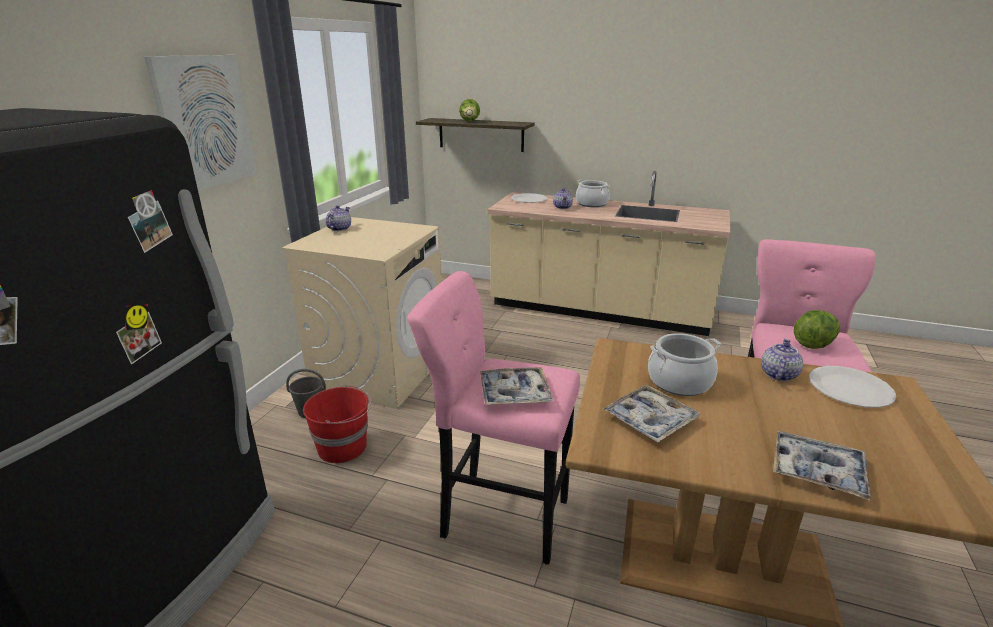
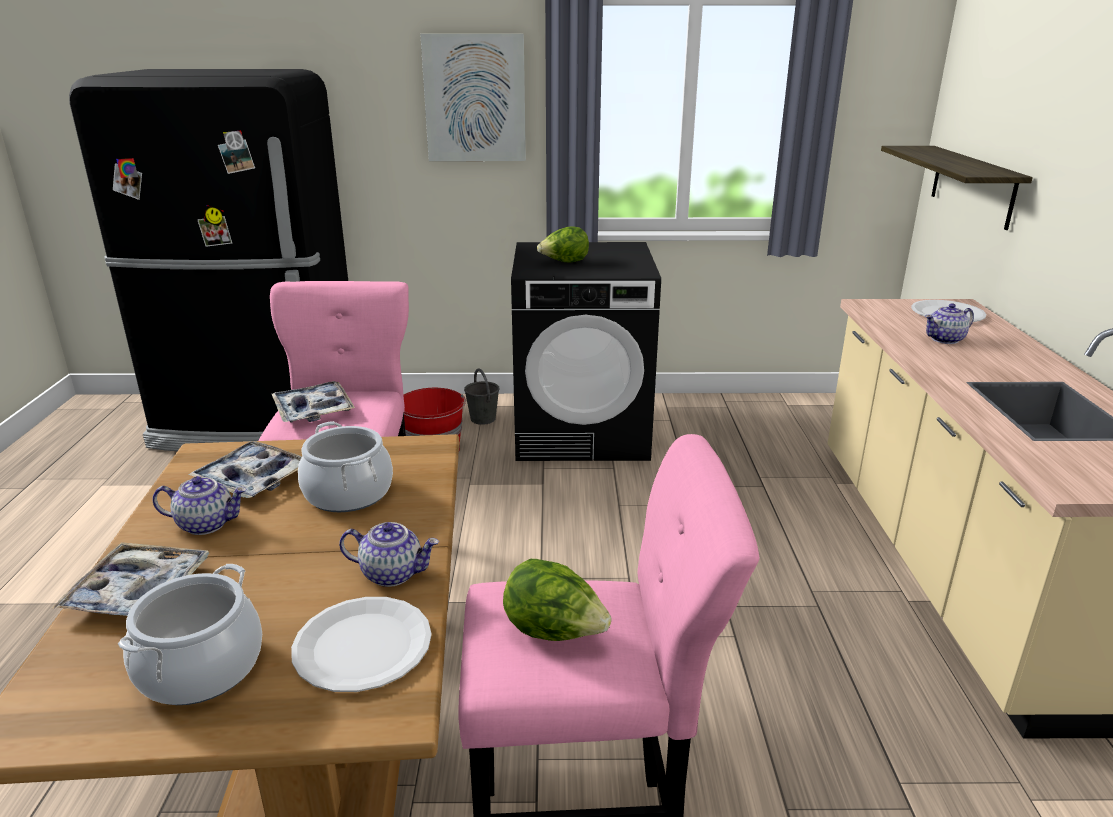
camera: 70 degrees right, 0 degrees up
beige washing machine [281,217,442,409] -> black washing machine [511,242,661,461]
teapot [326,205,351,231] -> teapot moved to [153,476,247,535]
lettuce [459,99,480,121] -> lettuce moved to [537,226,589,263]
cooking pot [576,180,610,207] -> cooking pot moved to [118,564,262,705]

